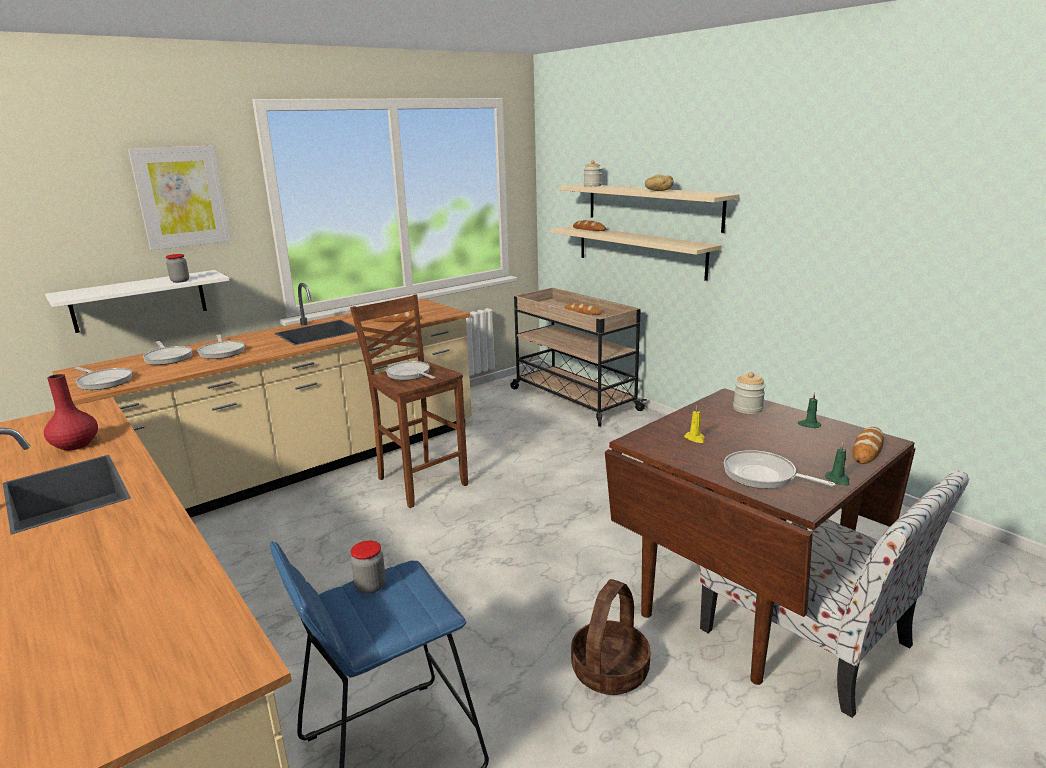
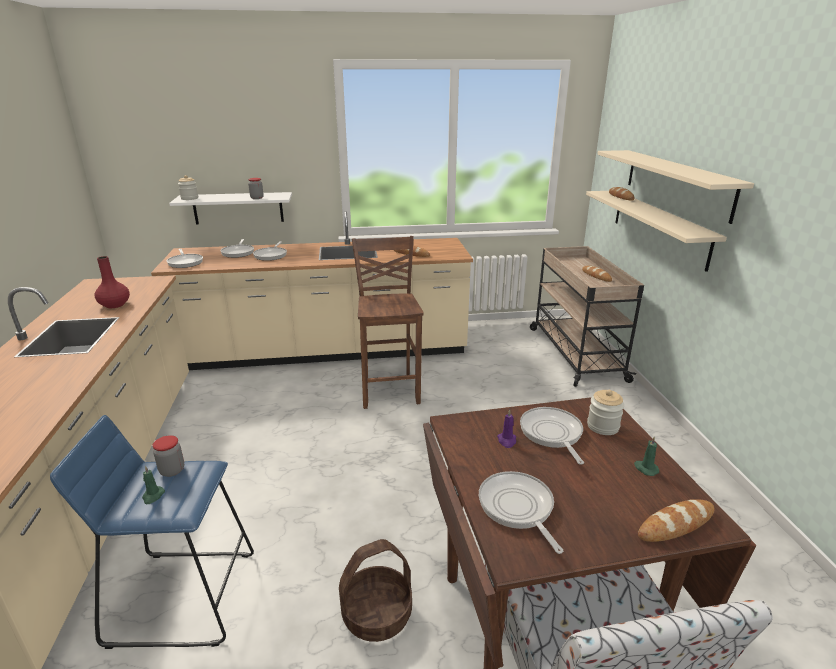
camera: 30 degrees right, 5 degrees up
picture [128,145,231,250] -> none
frying pan [386,361,435,380] -> frying pan moved to [520,407,584,465]
jar [584,160,602,187] -> jar moved to [178,175,198,200]
bread [645,175,674,191] -> none
yellow candle [684,406,705,443] -> purple candle [497,409,516,448]
green candle [825,442,850,486] -> green candle moved to [142,466,165,504]

